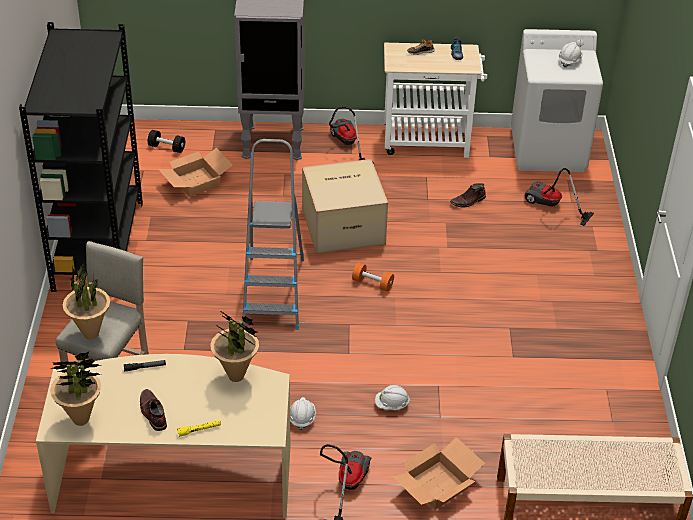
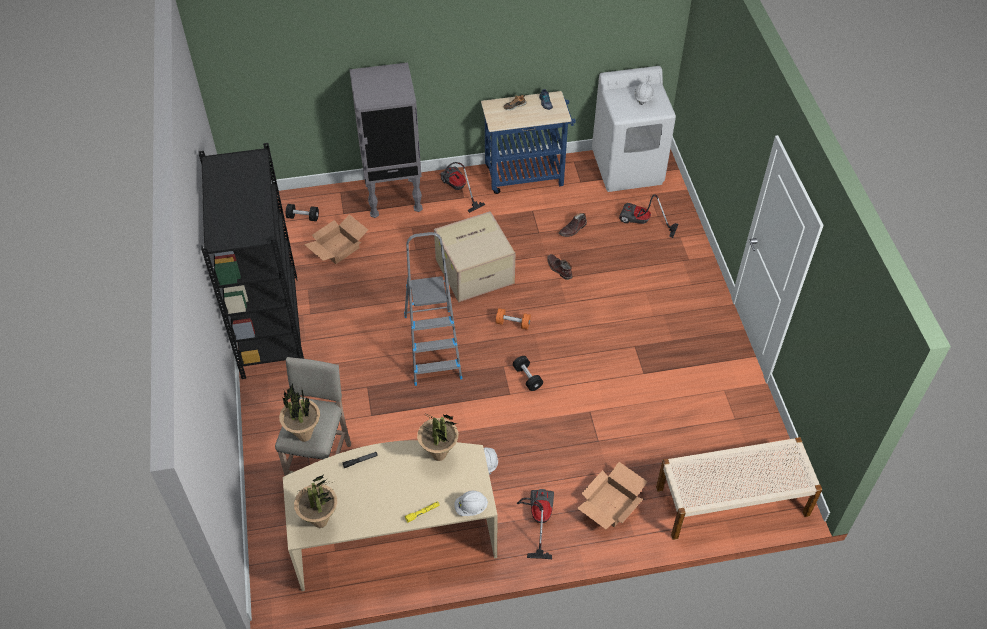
camera: 10 degrees left, 10 degrees up
brown boot [140,389,167,431] -> brown boot moved to [547,254,572,280]
white hard hat [375,385,410,410] -> white hard hat moved to [454,491,488,516]
white cart [384,43,487,158] -> blue cart [481,91,576,194]
none -> black dumbbell [513,356,543,391]

